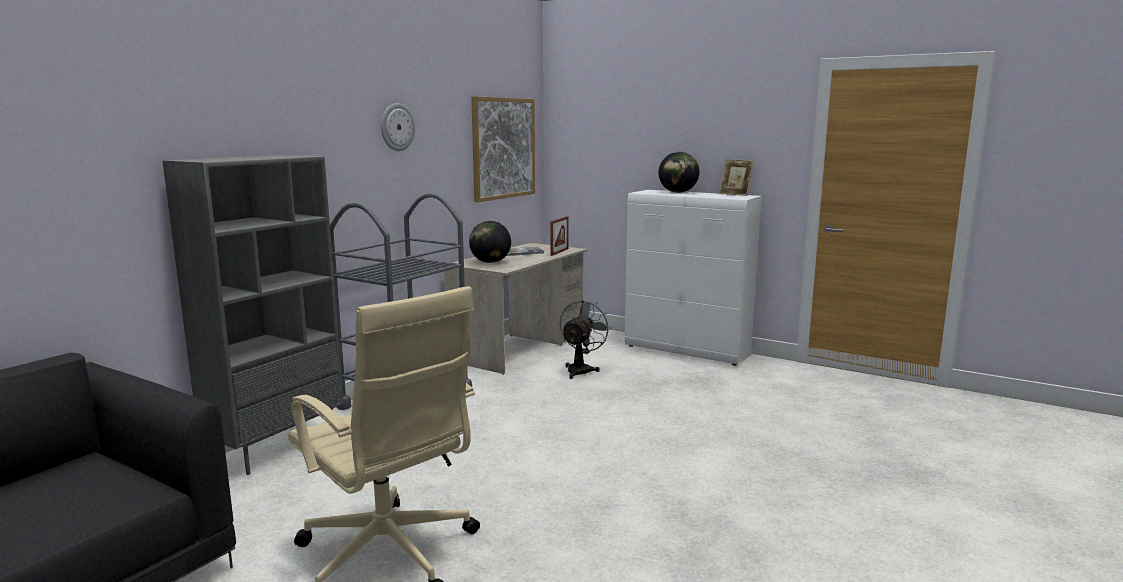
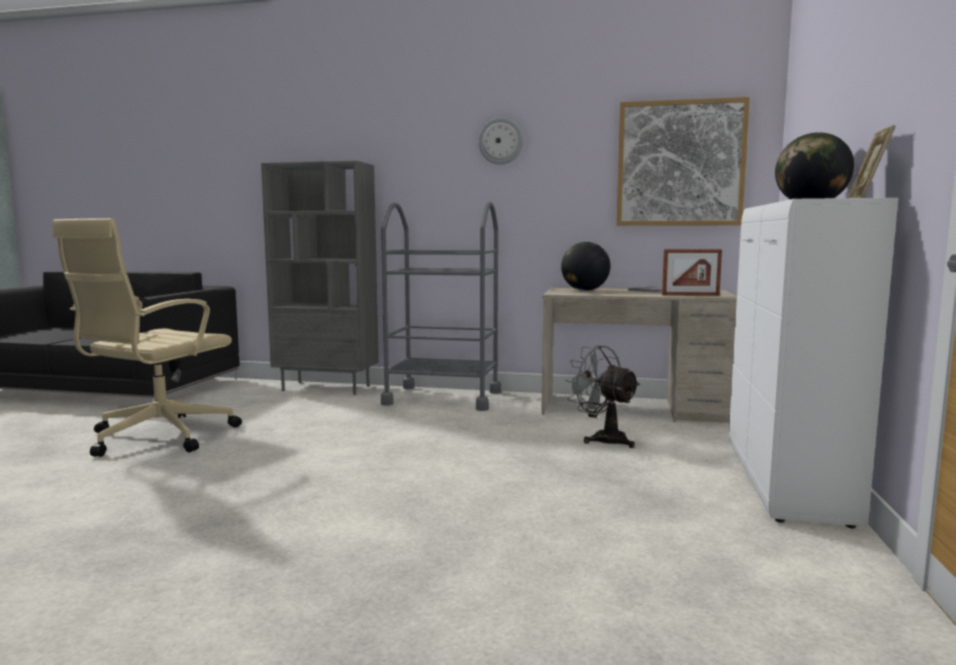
camera: 70 degrees right, 5 degrees down
grey fan [560,299,611,379] -> grey fan turned 135 degrees counterclockwise [565,345,640,448]

